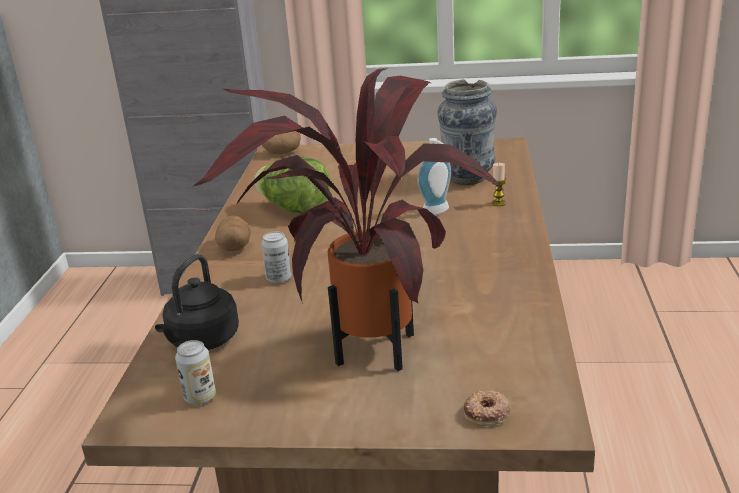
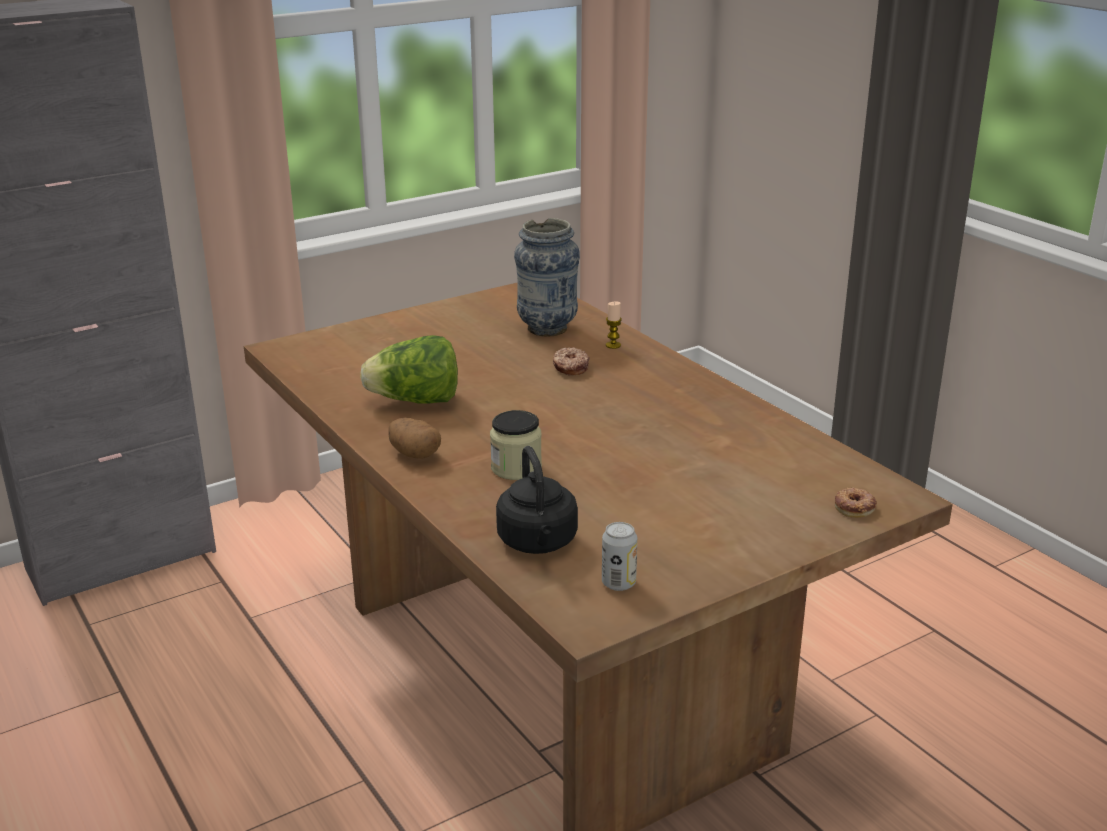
camera: 40 degrees left, 0 degrees up
potted plant [194,68,503,371] -> none
can [261,231,292,283] -> jar [490,410,542,480]
potato [262,131,301,154] -> none
soap dispenser [417,138,451,215] -> donut [553,347,590,375]

